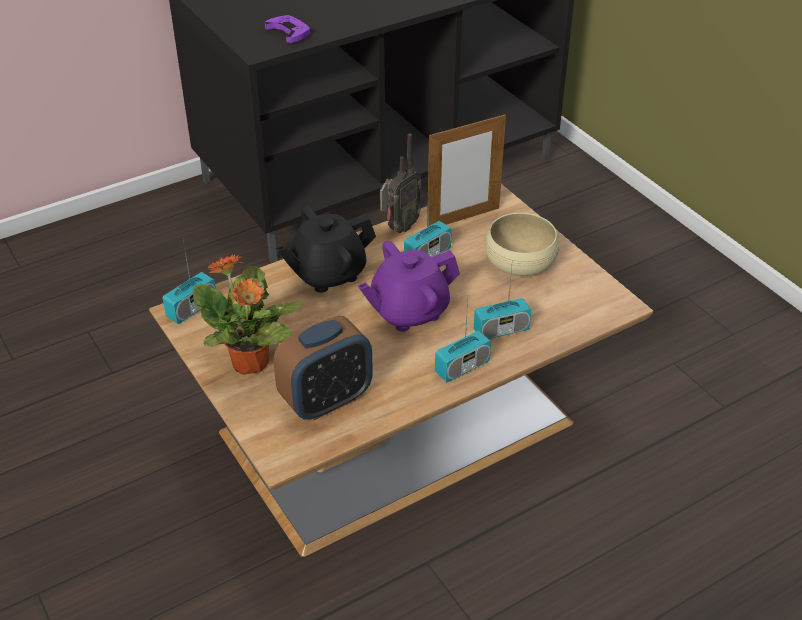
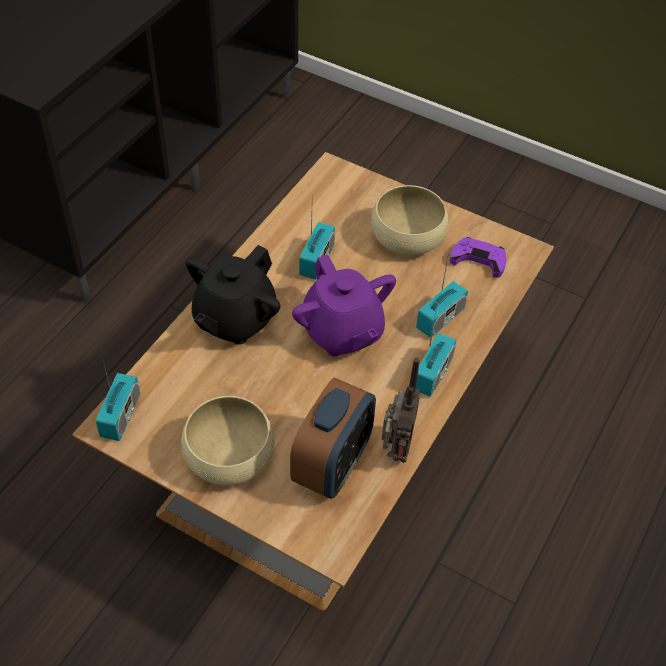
camera: 30 degrees left, 10 degrees up
potted plant [193,255,301,375] -> beige bowl [181,396,275,485]
purple game controller [265,15,312,43] -> purple game controller moved to [450,237,506,278]
purple teapot [358,241,460,332] -> purple teapot turned 60 degrees counterclockwise [292,254,396,356]
radio [380,133,421,233] -> radio moved to [382,358,420,463]
picture frame [427,114,506,227] -> none

